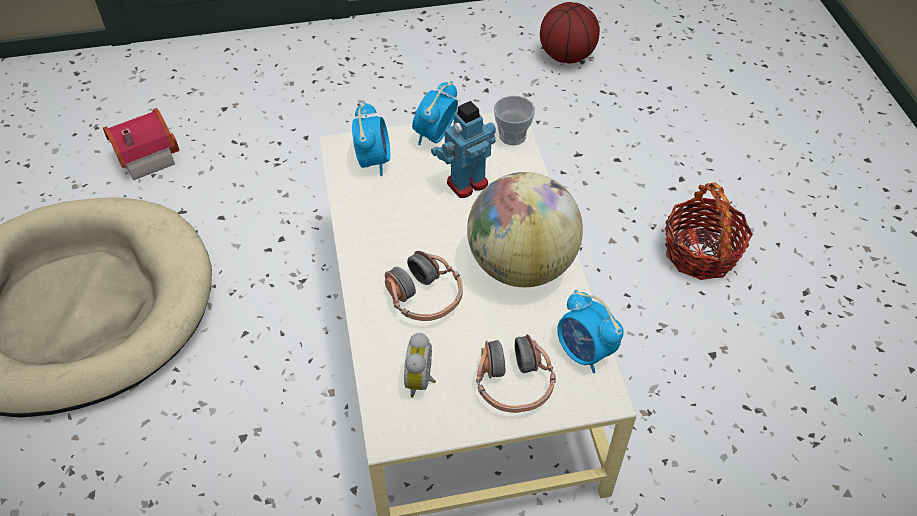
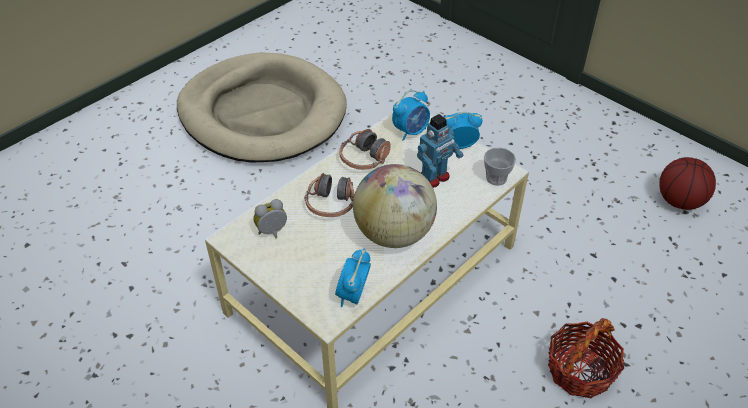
camera: 55 degrees right, 5 degrees down
toy house [103,108,180,180] -> none
toy robot [431,101,496,198] -> toy robot turned 120 degrees clockwise [417,114,463,188]
headphones [476,334,556,413] -> headphones moved to [339,129,391,170]

